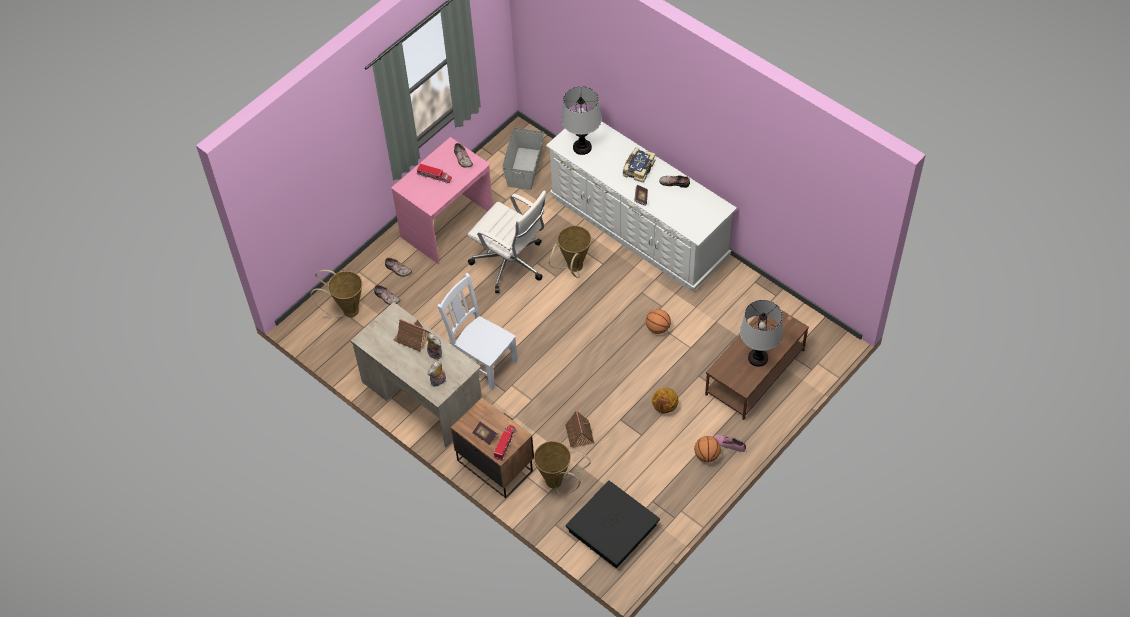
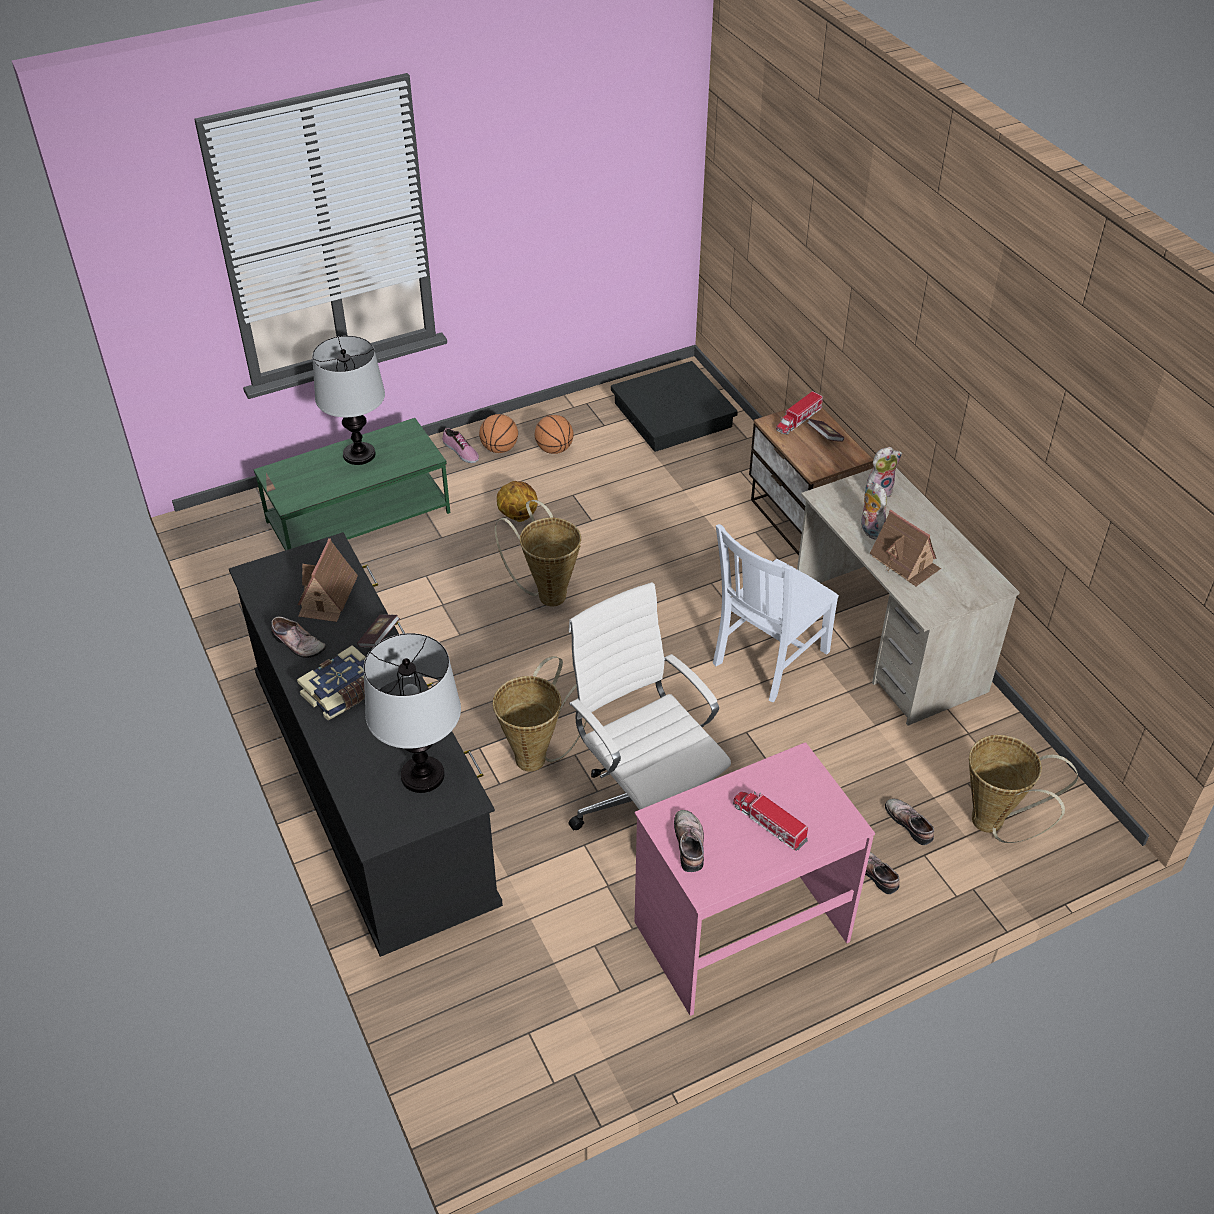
camera: 160 degrees left, 10 degrees down
white chair [437,273,518,390] -> white chair turned 75 degrees clockwise [713,524,839,702]
grey storage box [502,128,544,190] -> none
basket [534,441,591,495] -> basket moved to [495,500,581,607]
white dresser [546,111,737,291] -> black dresser [229,532,503,957]
toy house [565,410,594,448] -> toy house moved to [297,538,358,622]
basketball [646,309,671,334] -> basketball moved to [535,415,574,454]
brown coffee table [705,310,809,420] -> green coffee table [253,418,450,550]

